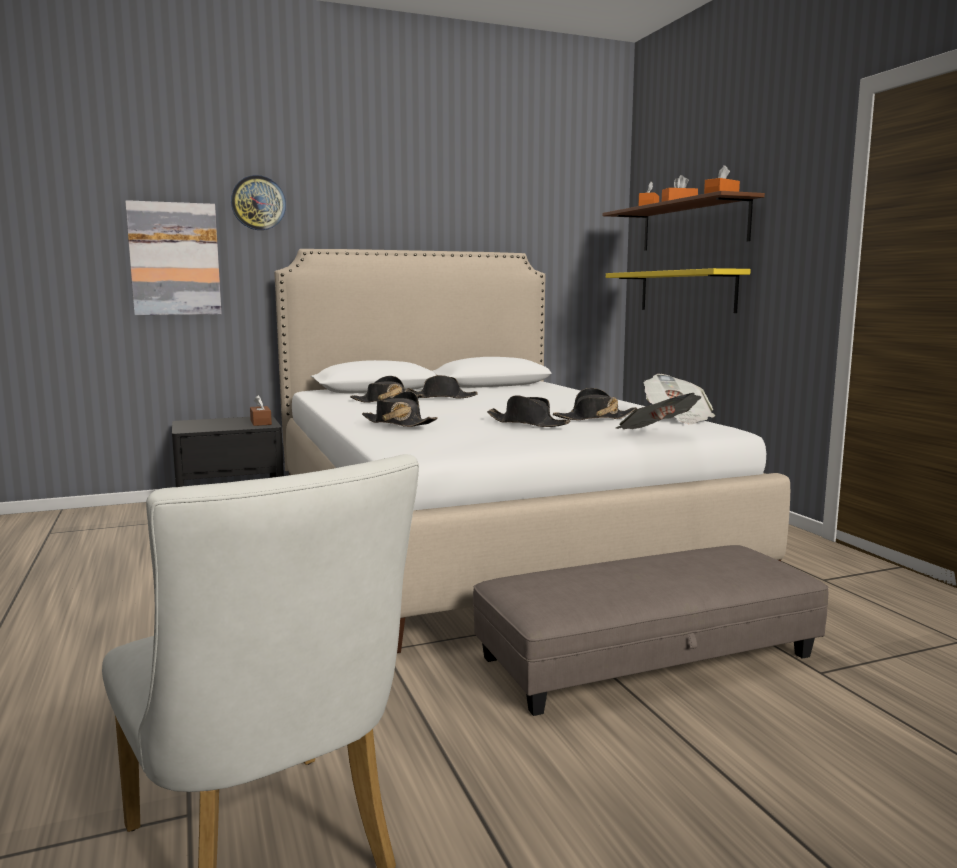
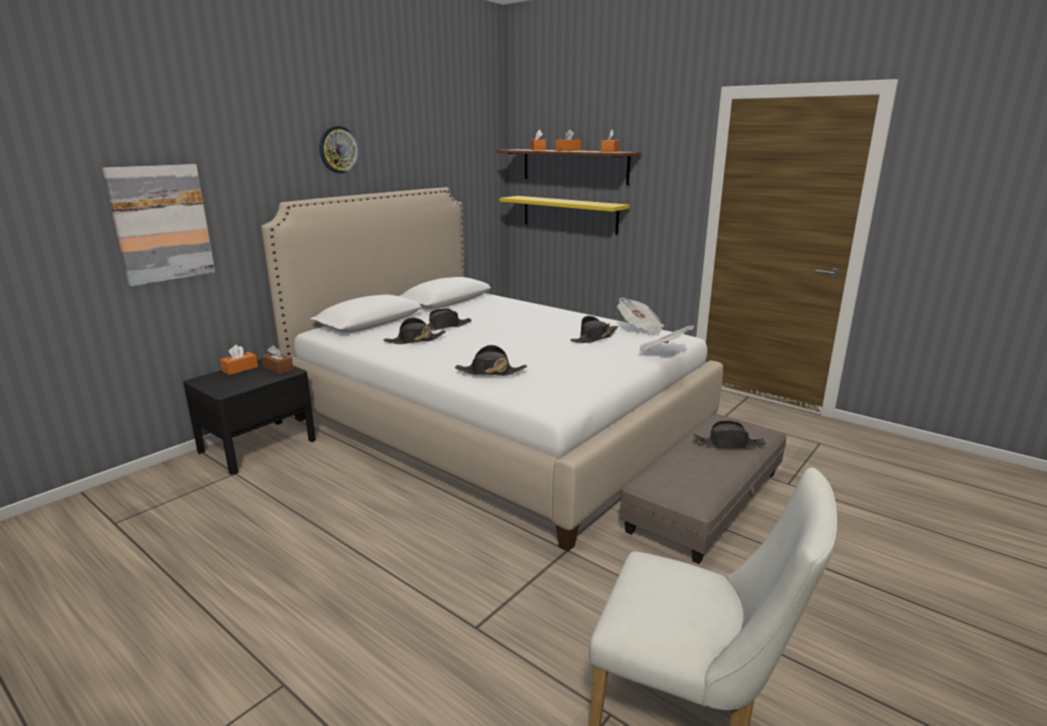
camera: 30 degrees left, 10 degrees up
wall clock [231,175,286,230] -> wall clock moved to [319,126,359,174]
black hat [487,395,570,427] -> black hat moved to [693,420,766,449]
none -> orange tissue box [220,345,258,375]

